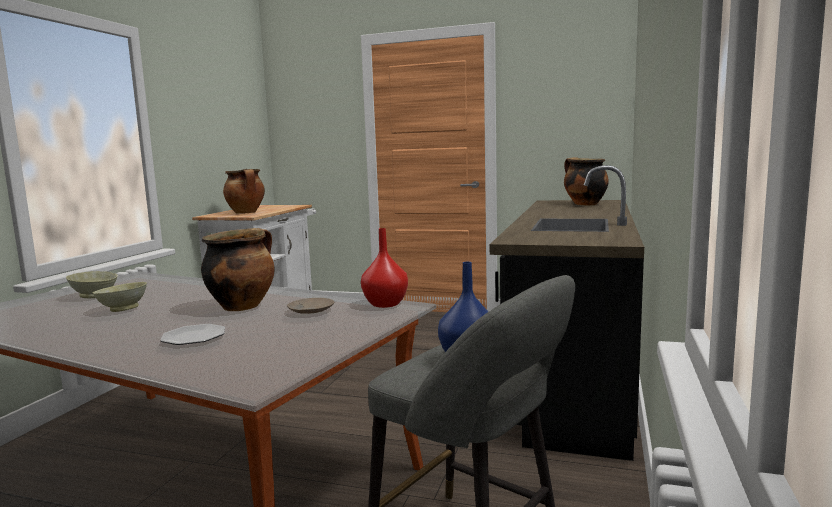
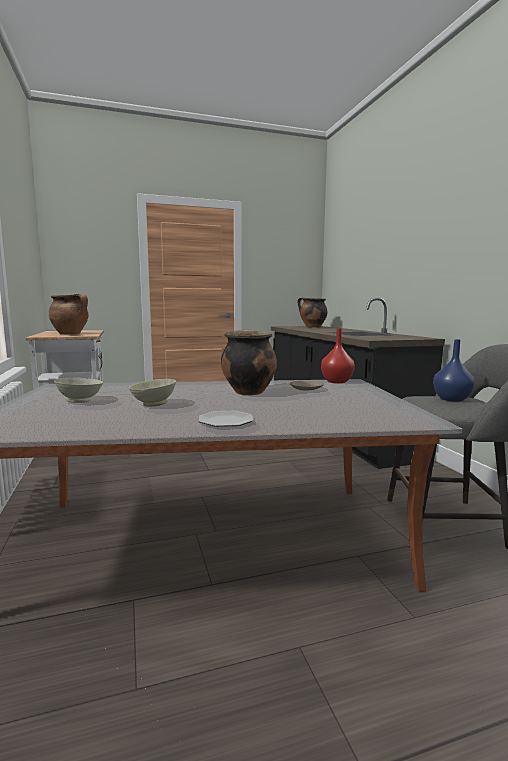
camera: 35 degrees left, 0 degrees up
plate [160,324,225,345] -> plate moved to [199,411,254,427]

